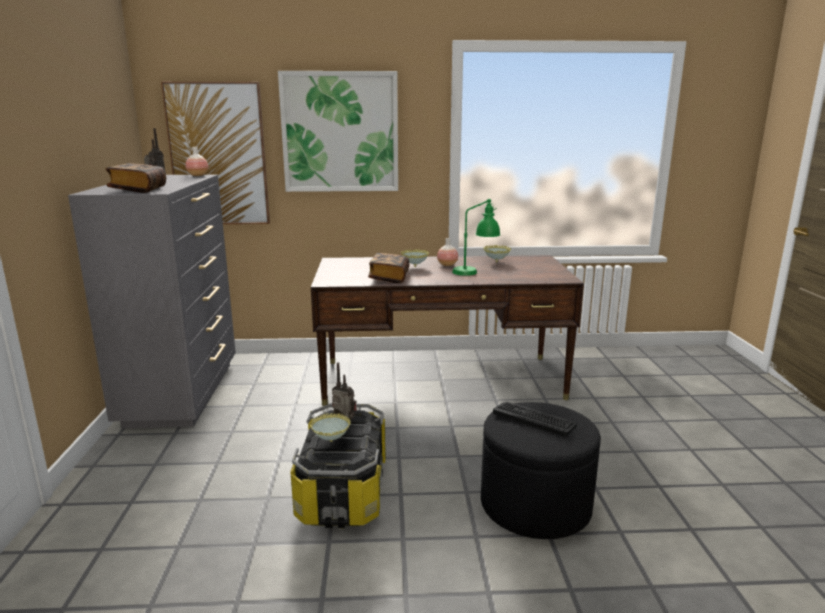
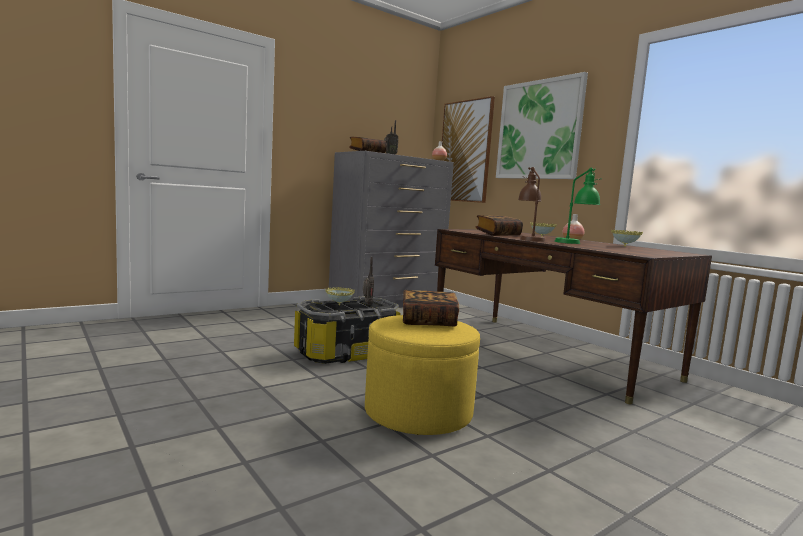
camera: 55 degrees right, 10 degrees down
black ottoman [481,402,601,539] -> yellow ottoman [365,315,480,435]
keyboard [493,402,577,437] -> book [403,290,459,326]
none -> brown table lamp [518,167,545,242]

